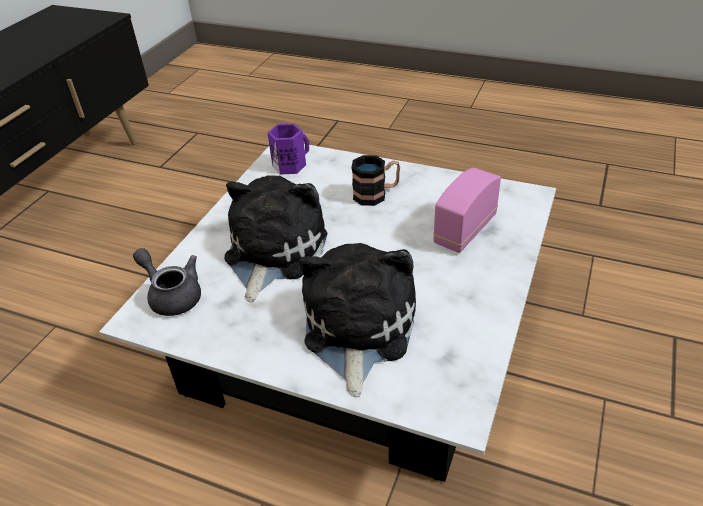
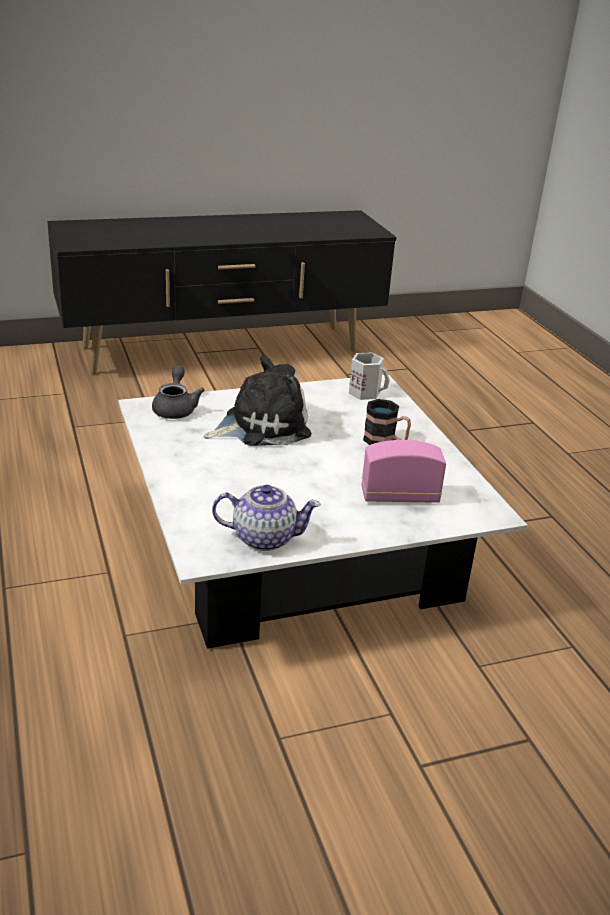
camera: 45 degrees right, 10 degrees down
purple mug [268,124,309,175] -> white mug [349,353,390,400]
plush toy [299,243,416,397] -> none
none -> teapot [212,485,321,551]

